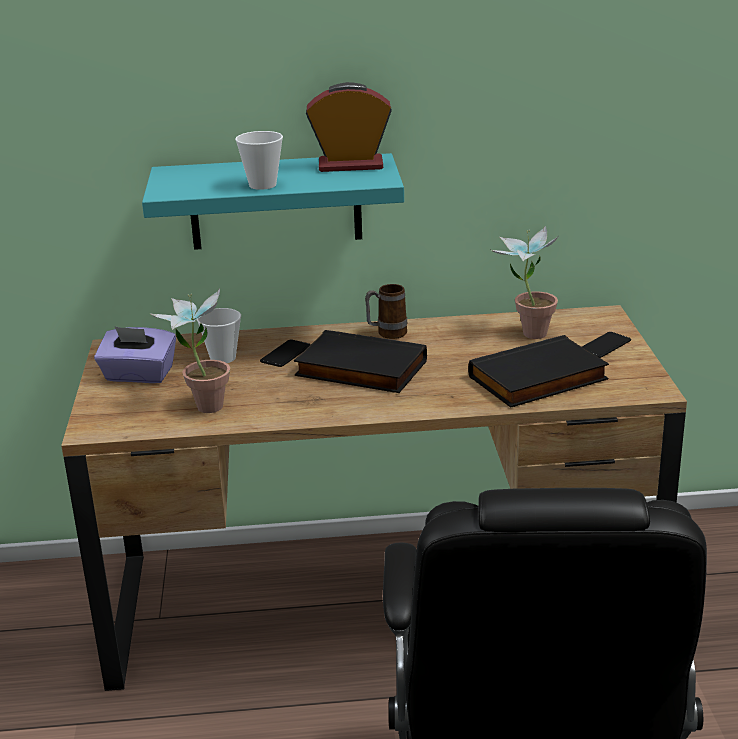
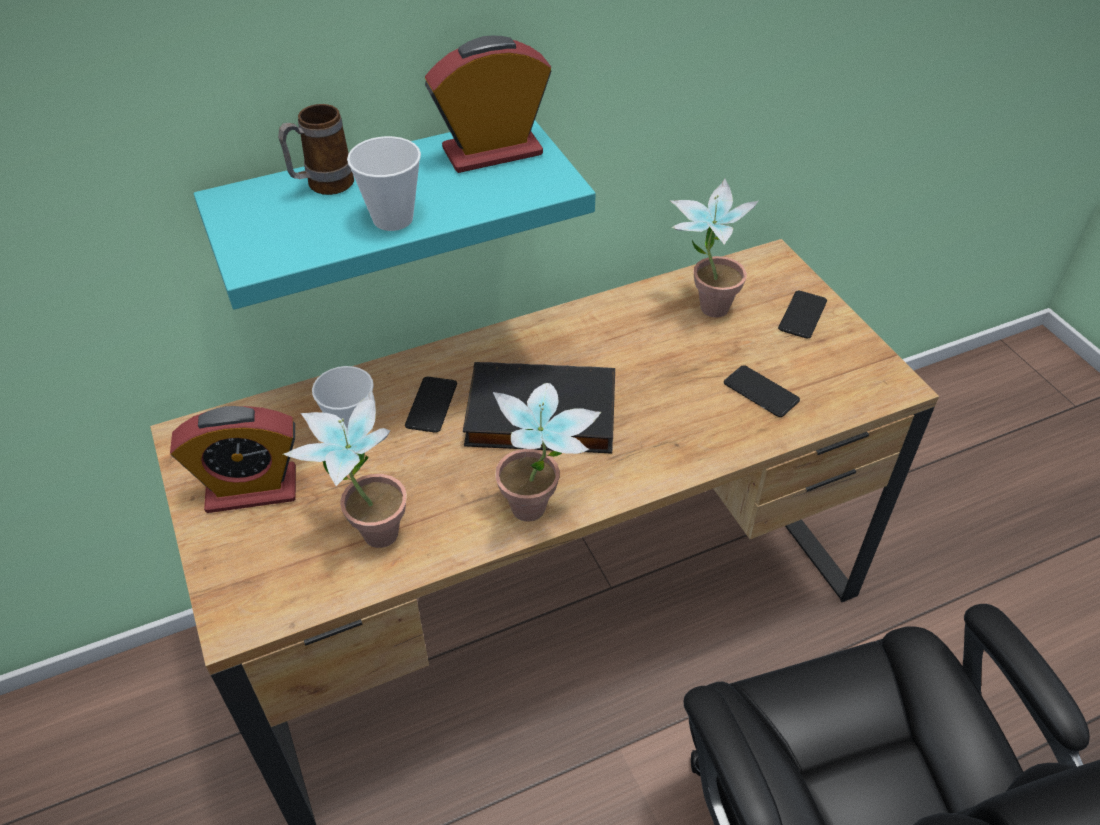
camera: 20 degrees left, 20 degrees up
purple tissue box [94,326,176,383] -> alarm clock [170,406,296,513]
mug [365,284,407,339] -> mug moved to [278,104,354,195]
black book [468,335,609,408] -> phone [724,365,800,417]
none -> potted plant [493,383,601,522]

